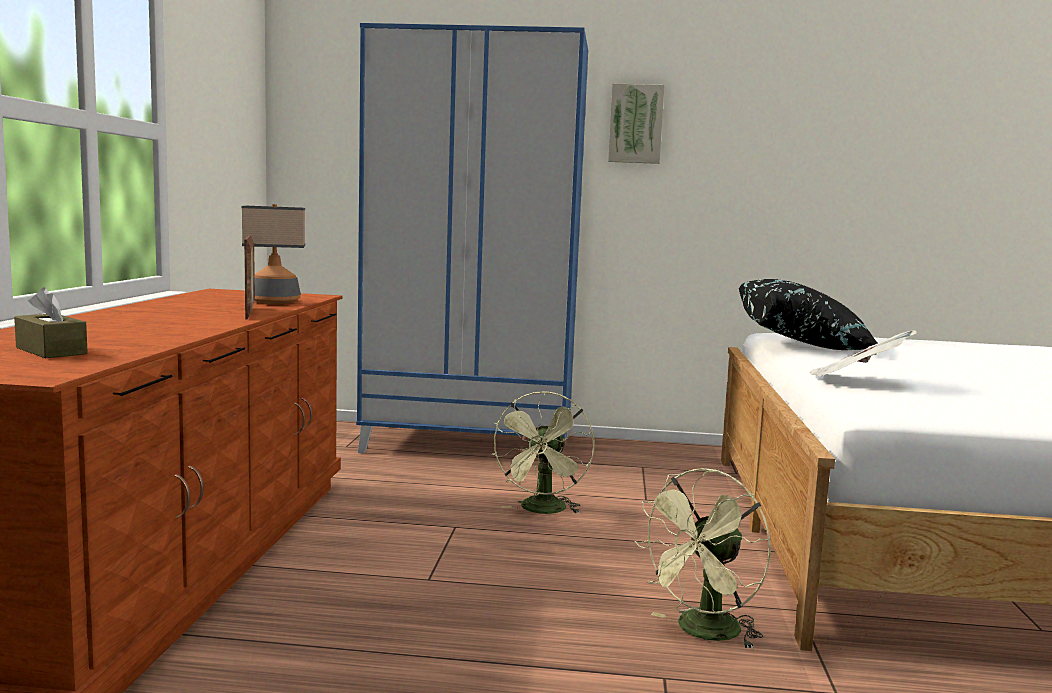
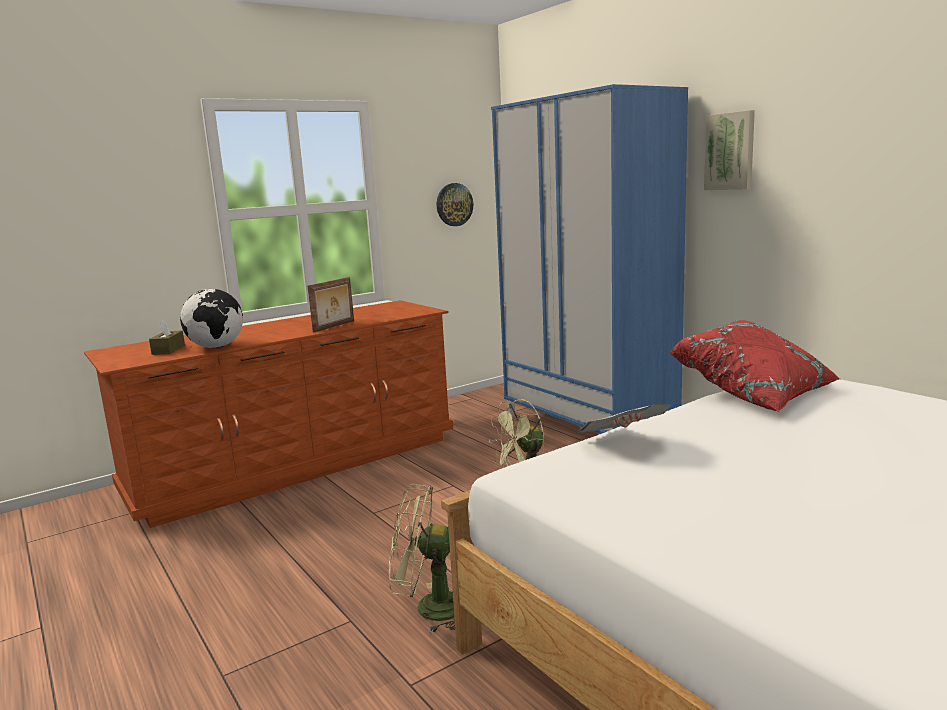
camera: 50 degrees right, 5 degrees up
table lamp [242,204,305,304] -> none
black pillow [739,279,877,350] -> red pillow [670,320,840,412]
none -> globe [180,289,243,348]
none -> wall clock [437,183,473,226]

